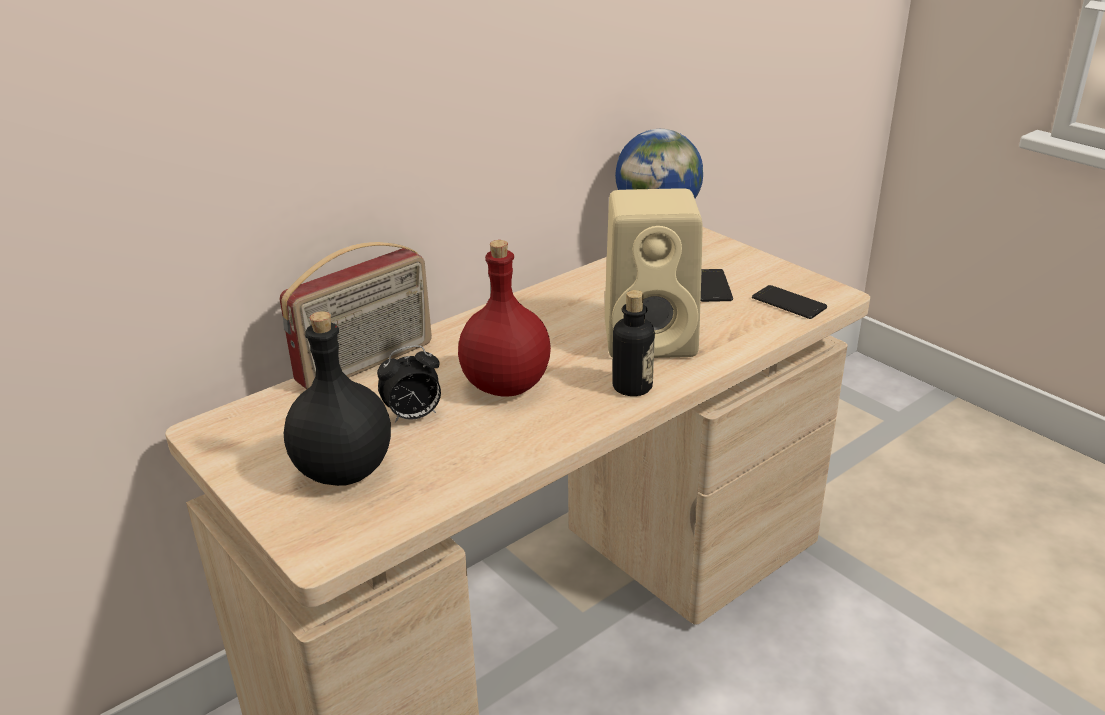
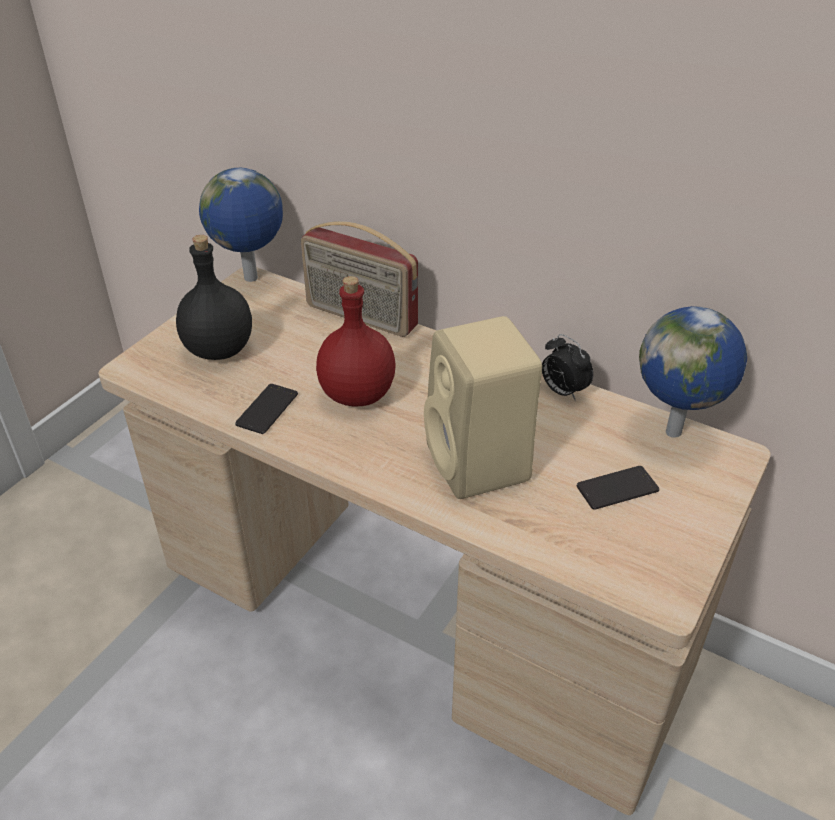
camera: 70 degrees right, 10 degrees up
alarm clock [377,345,441,423] -> alarm clock moved to [542,334,593,401]
bottle [612,290,655,396] -> none
phone [752,285,827,319] -> phone moved to [235,384,298,434]
none -> globe [199,168,283,282]

